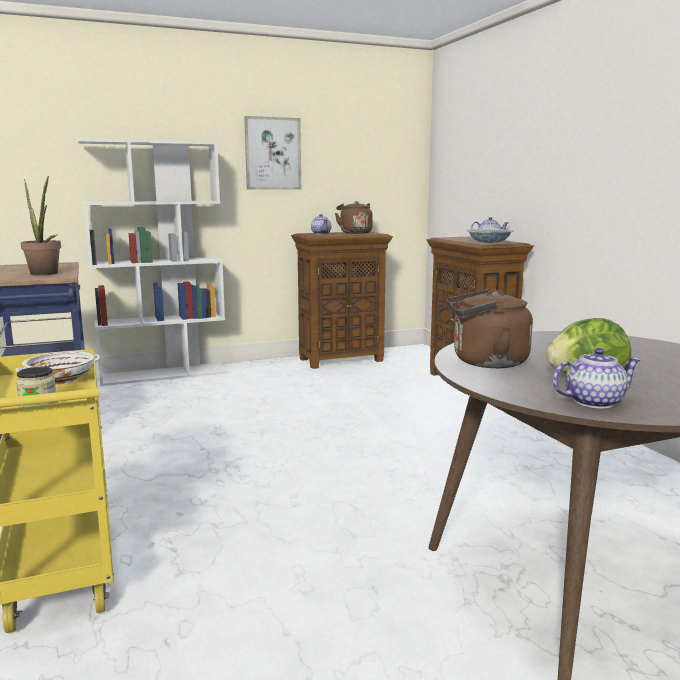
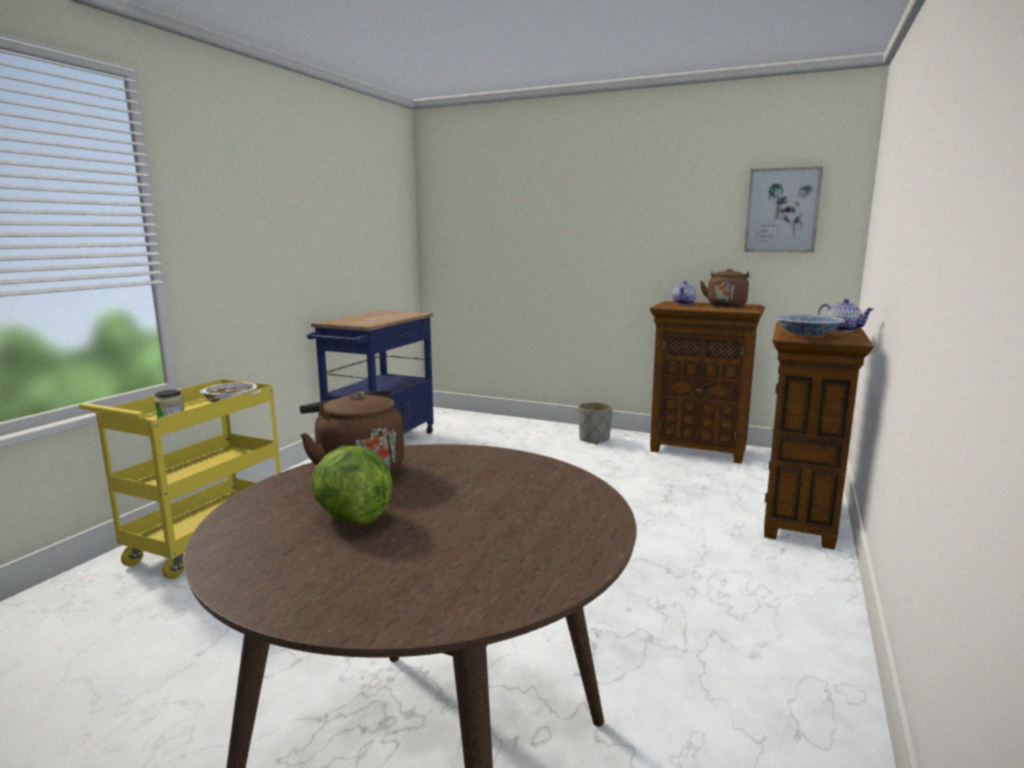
camera: 45 degrees right, 0 degrees up
potted plant [21,176,61,275] -> none
white bookcase [78,138,227,386] -> none
picture [244,116,301,189] -> picture moved to [744,166,823,252]
teapot [553,348,640,408] -> none
none -> grey planter [578,402,612,444]

